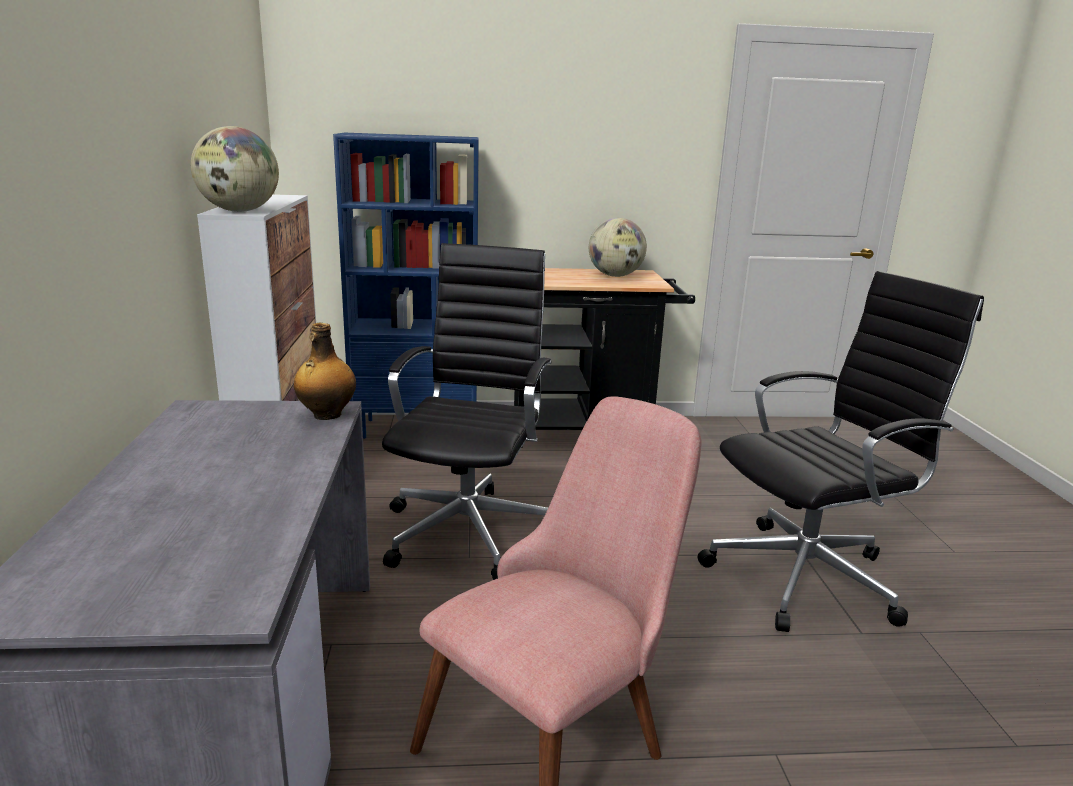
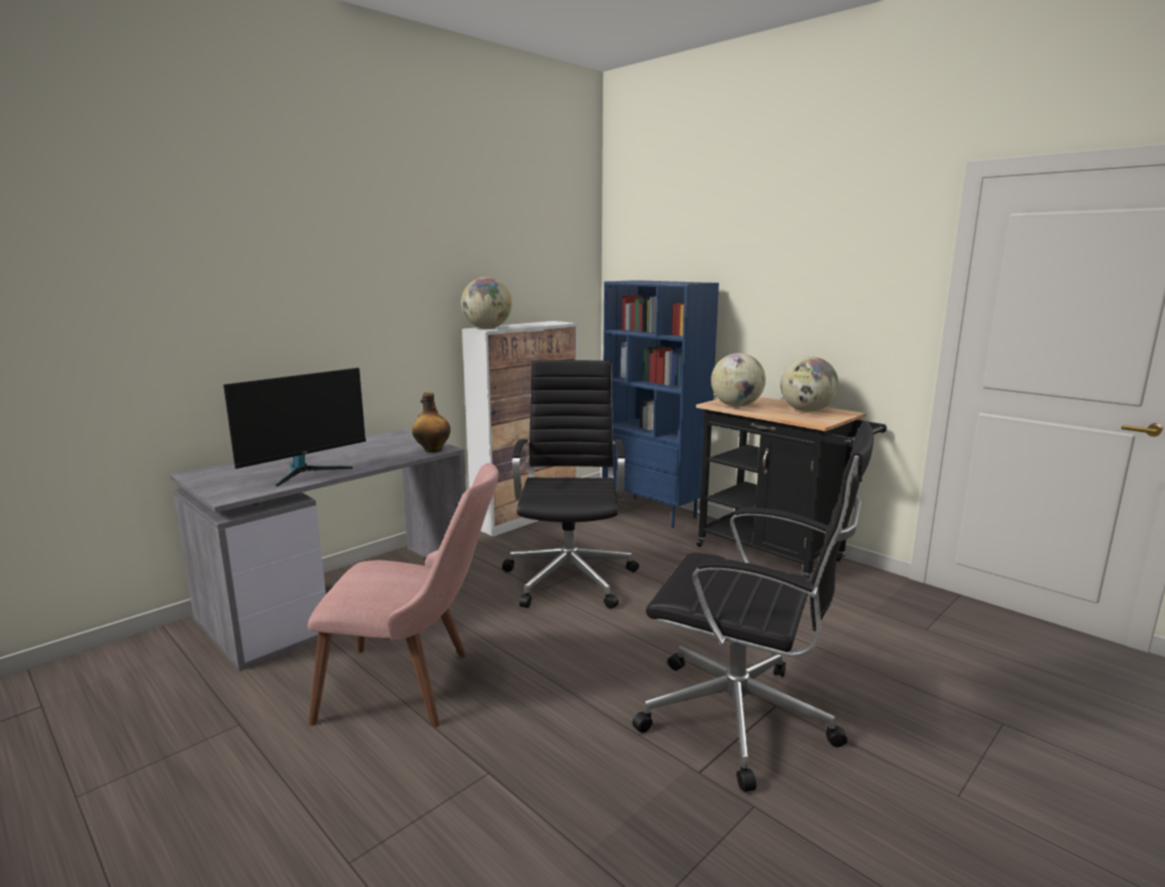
camera: 50 degrees right, 5 degrees down
black office chair [382,243,551,580] -> black office chair turned 60 degrees counterclockwise [502,360,639,609]
none -> monitor [223,368,366,487]
none -> globe [711,353,766,407]

